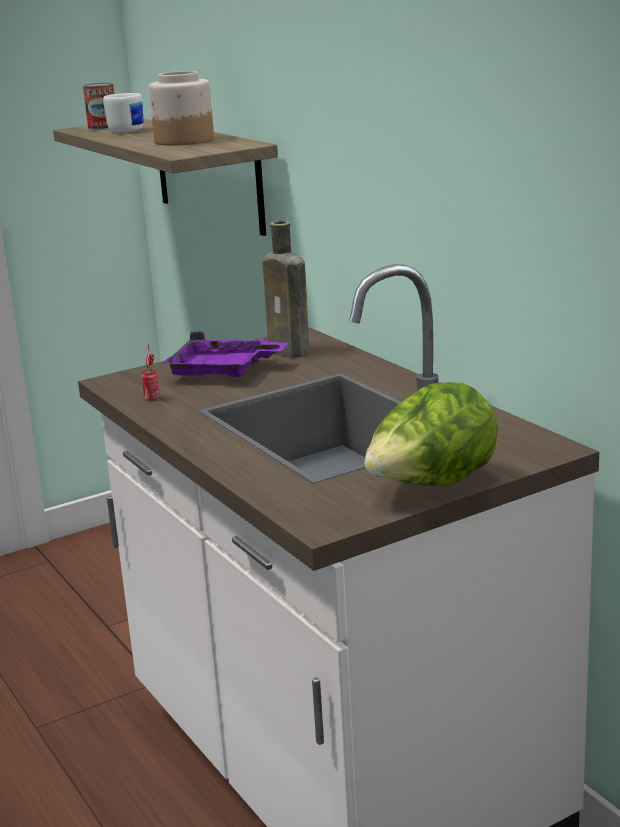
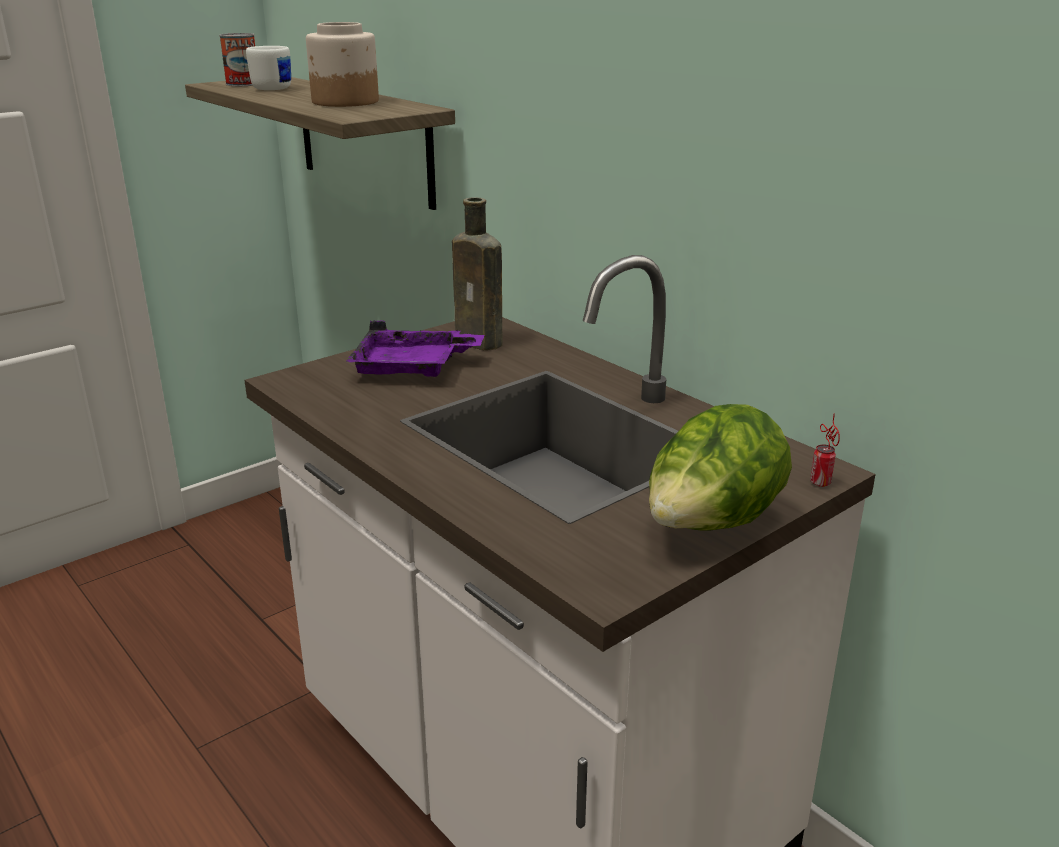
camera: 10 degrees left, 5 degrees up
can [142,344,159,401] -> can moved to [810,413,840,487]

